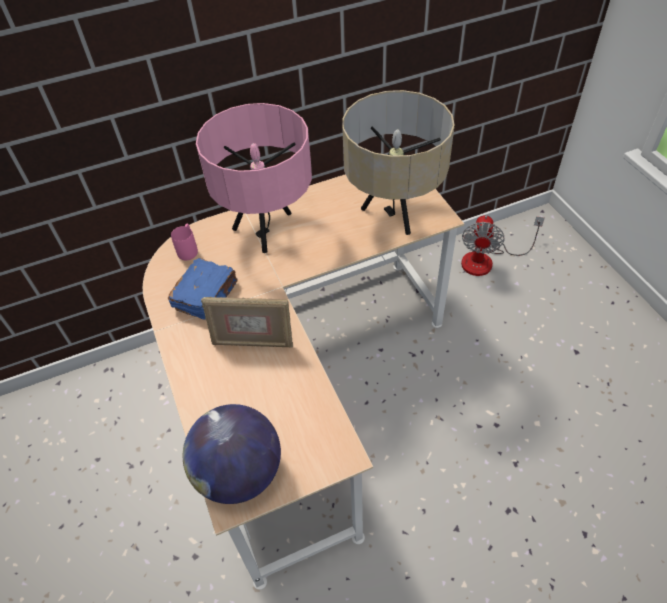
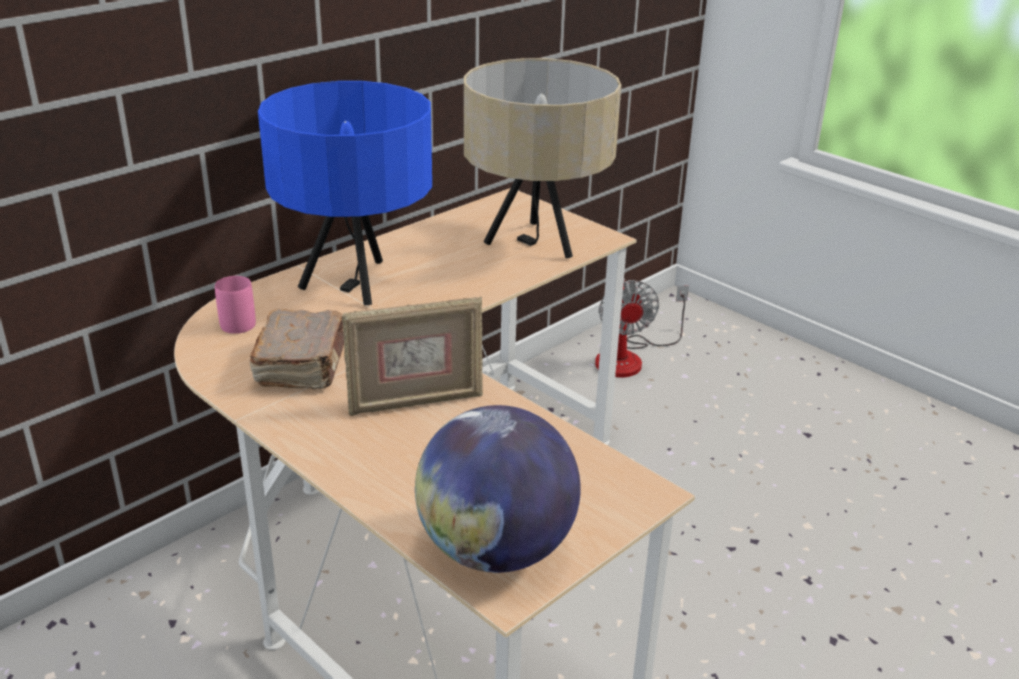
camera: 25 degrees left, 20 degrees down
blue book [168,258,238,320] -> brown book [250,309,344,390]
pink table lamp [196,103,312,253] -> blue table lamp [258,81,432,306]

